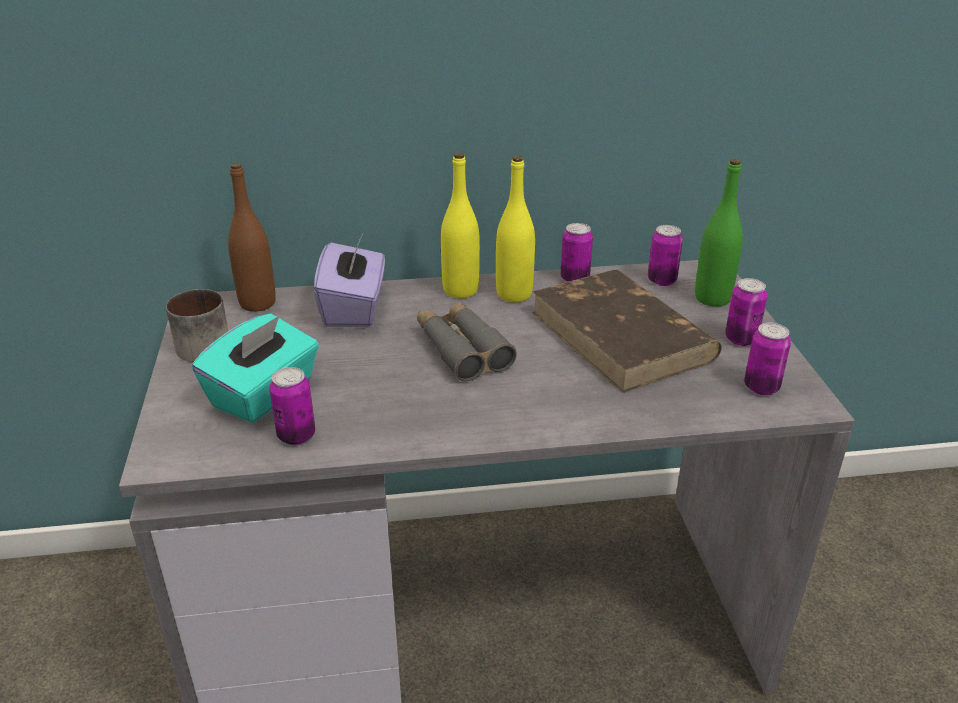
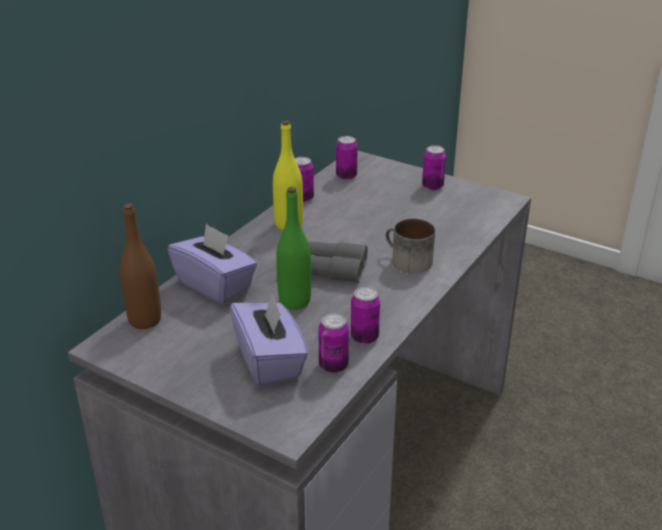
camera: 50 degrees left, 0 degrees up
mug [166,289,228,362] -> mug moved to [385,219,435,274]
turquoise tissue box [192,313,319,423] -> purple tissue box [230,292,308,387]
yellow bottle [441,152,480,298] -> none
brown book [532,270,721,393] -> none
green bottle [695,159,743,307] -> green bottle moved to [276,187,311,310]
can [744,323,791,395] -> can moved to [351,287,380,344]

